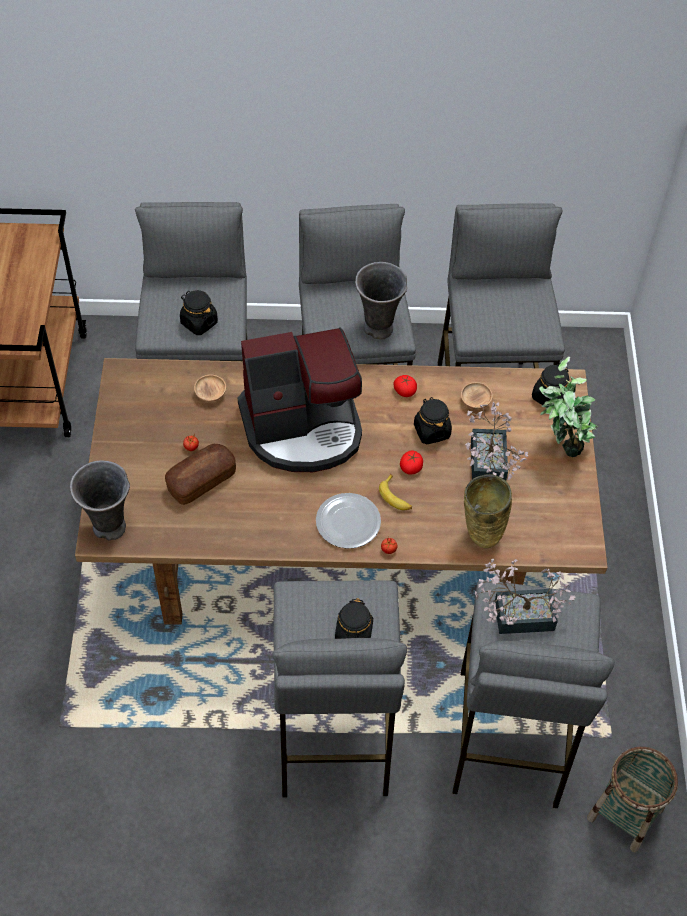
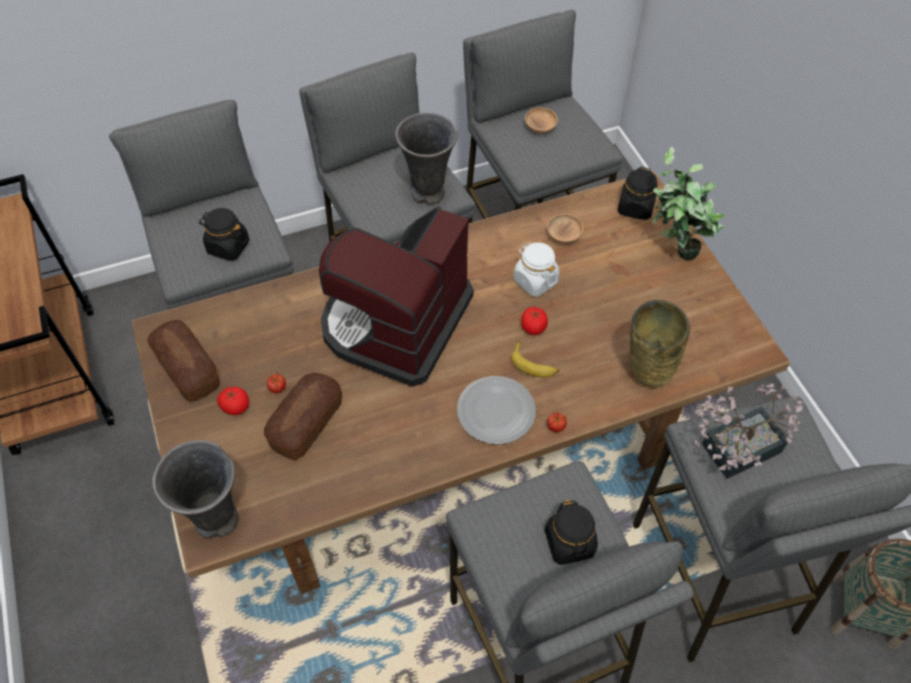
camera: 20 degrees left, 0 degrees up
brown bowl [194,375,226,402] -> brown bowl moved to [525,107,558,133]
coffee machine [238,327,362,472] -> coffee machine turned 150 degrees clockwise [319,206,473,387]
tomato [394,375,417,397] -> tomato moved to [217,387,249,415]
black jar [414,397,452,444] -> white jar [514,242,559,297]
potted plant [465,402,528,481] -> none
none -> bread [147,320,220,402]

